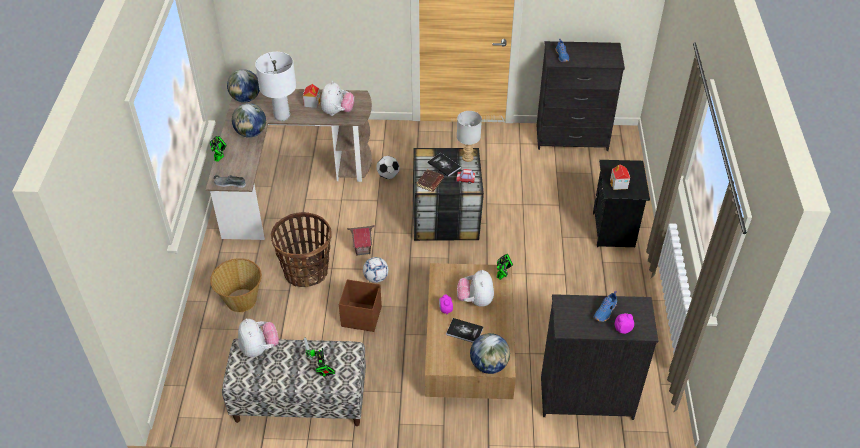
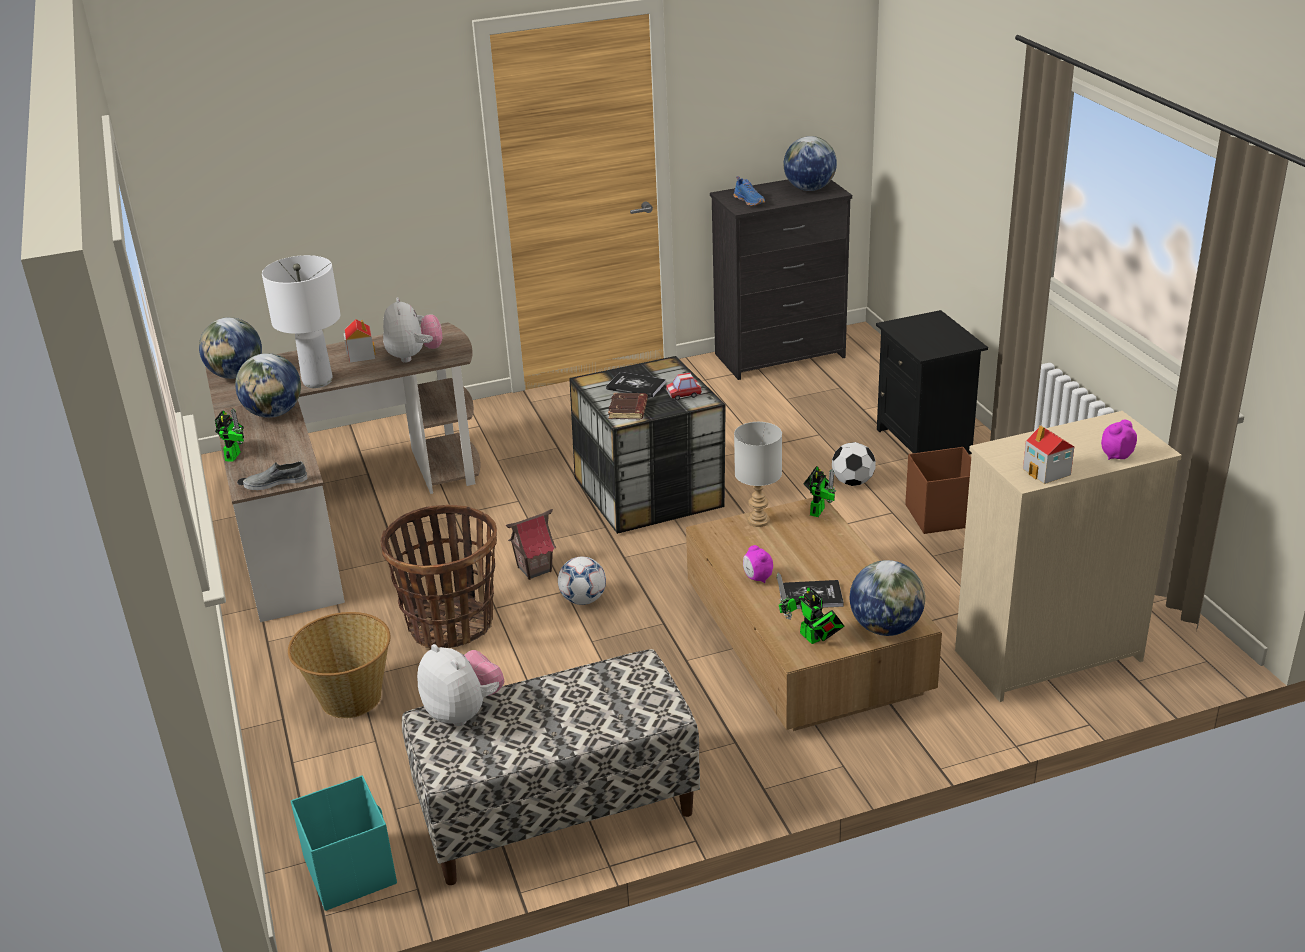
camera: 20 degrees left, 15 degrees down
toy robot [304,337,335,377] -> toy robot moved to [777,573,844,644]
brown storage box [339,279,382,332] -> brown storage box moved to [905,447,971,534]
football [376,156,400,179] -> football moved to [832,442,876,486]
grey table lamp [457,111,482,162] -> grey table lamp moved to [734,422,782,527]
plush toy [457,270,494,307] -> none
black dresser [541,294,658,420] -> beige dresser [955,411,1182,702]
blue shoe [593,291,617,322] -> none
toy house [610,164,630,190] -> toy house moved to [1023,425,1074,484]
none -> turquoise storage box [291,775,397,911]
none -> globe [784,136,837,191]

